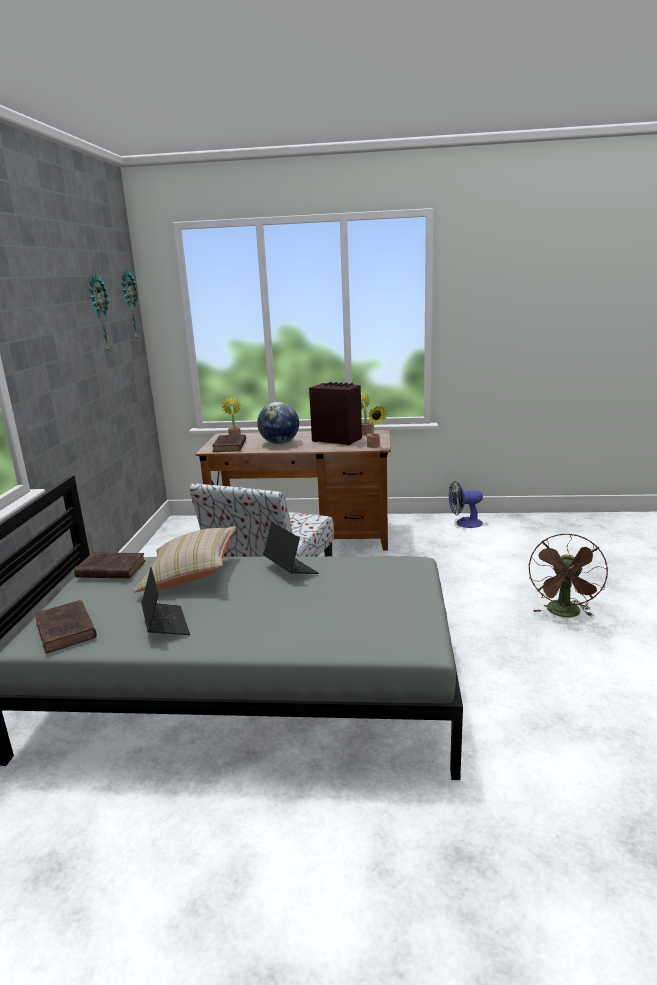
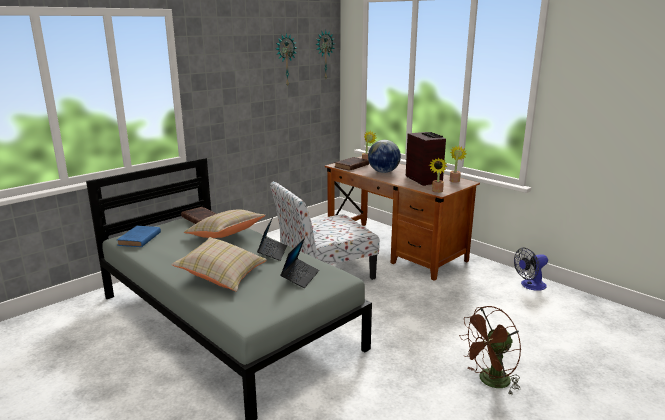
camera: 40 degrees right, 0 degrees up
brown book [34,600,97,653] -> blue book [117,226,161,247]
laptop [141,567,190,635] -> laptop moved to [280,238,319,288]
fan [449,481,483,528] -> fan turned 60 degrees counterclockwise [514,248,548,291]
none -> beige pillow [171,237,267,292]

